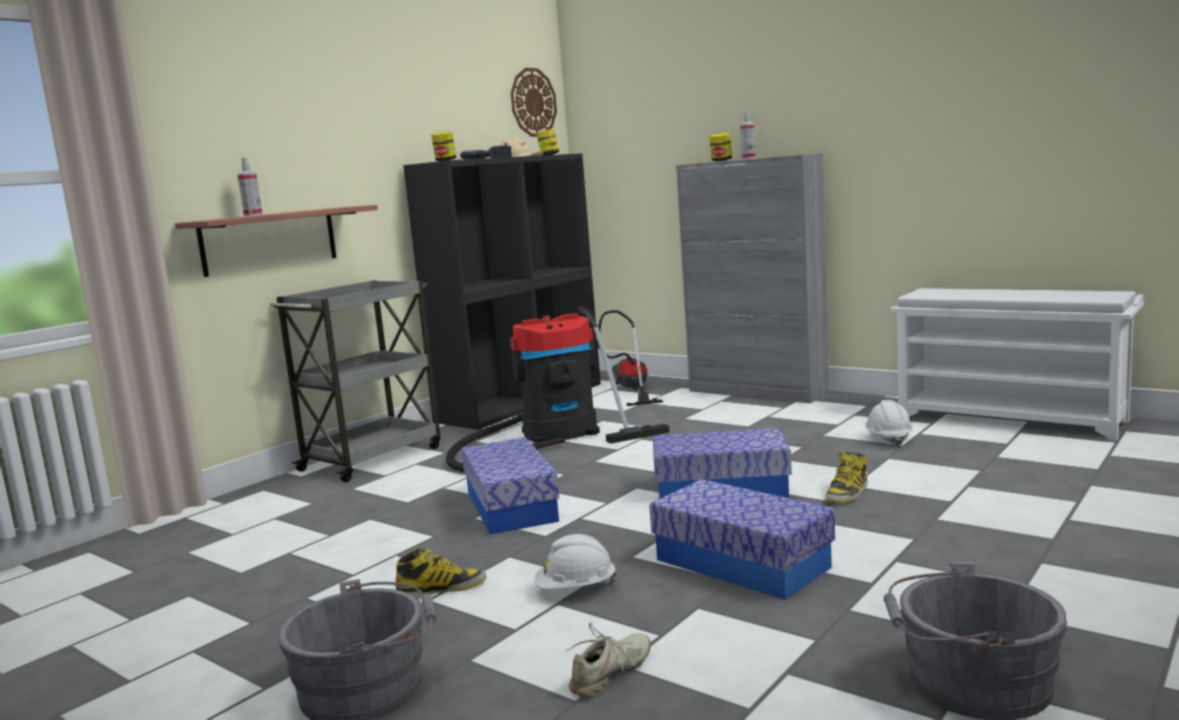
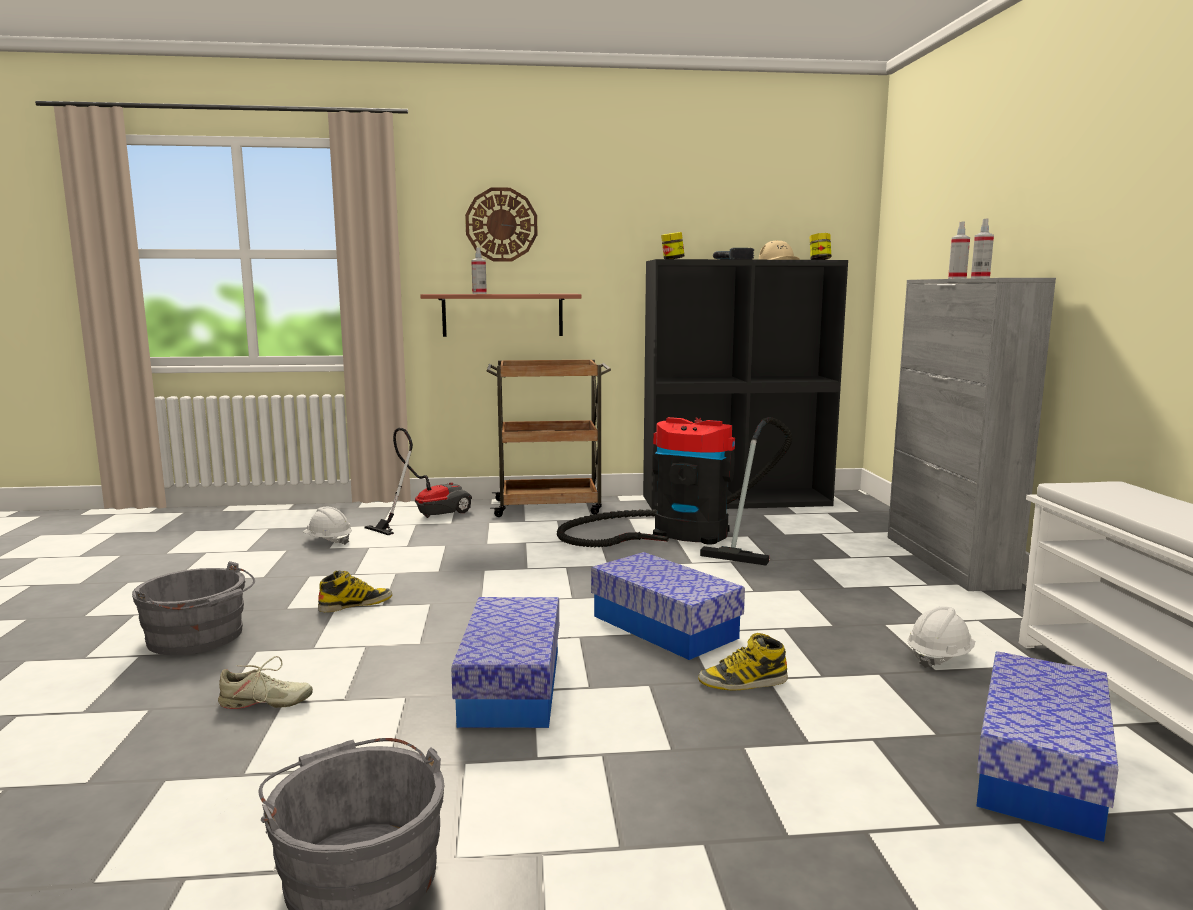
camera: 45 degrees right, 0 degrees up
grey cart [270,280,440,482] -> brown cart [487,359,611,517]
boot [396,547,487,599] -> boot turned 60 degrees counterclockwise [318,571,392,612]
storage box [462,437,559,535] -> storage box moved to [976,651,1118,842]
wall clock [511,68,557,137] -> wall clock moved to [465,187,538,261]
white hard hat [534,534,617,589] -> white hard hat moved to [303,507,352,545]
vacuum cleaner [597,310,663,406] -> vacuum cleaner moved to [364,428,472,535]
jar [709,133,732,161] -> spray bottle [948,221,970,279]

